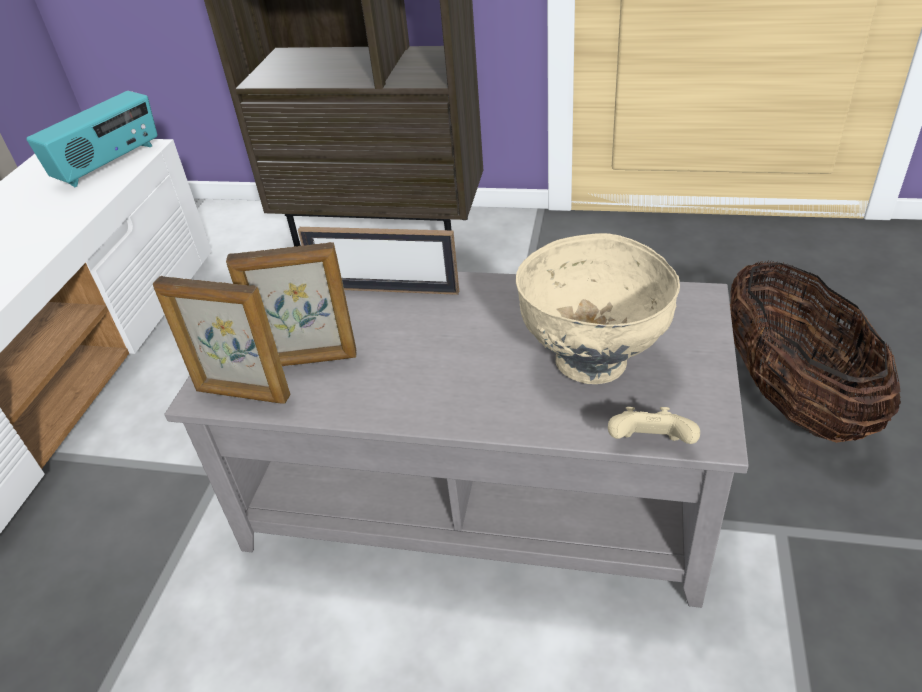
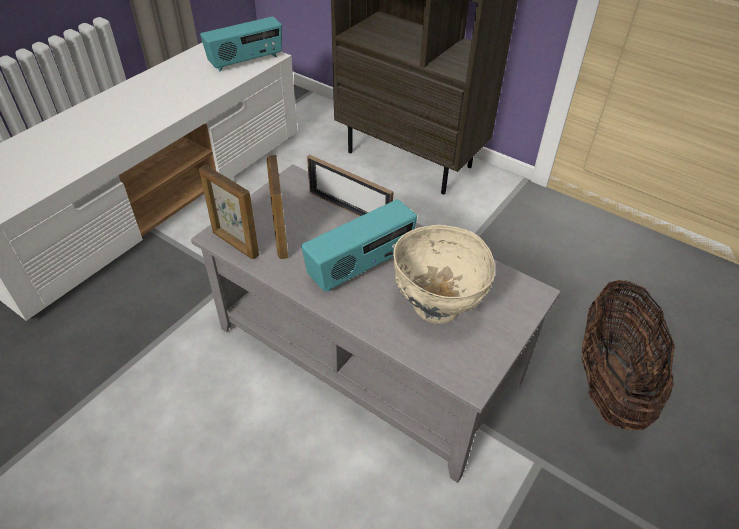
camera: 20 degrees right, 5 degrees up
picture frame [226,242,356,366] -> picture frame turned 60 degrees clockwise [267,155,288,259]
beige game controller [608,407,700,444] -> none
none -> radio [301,199,417,292]

